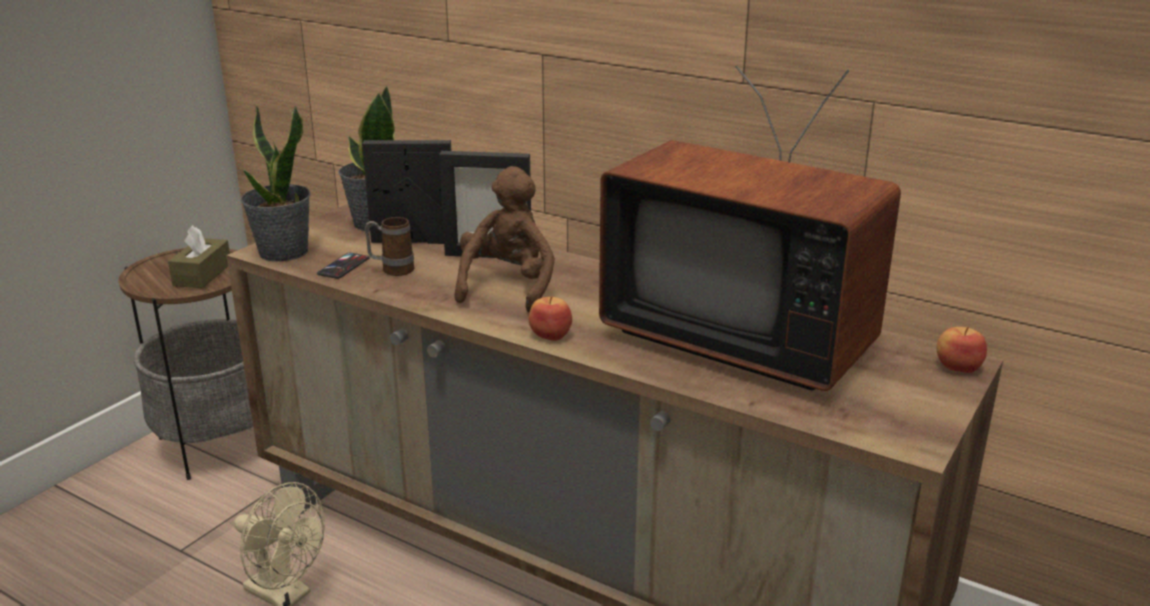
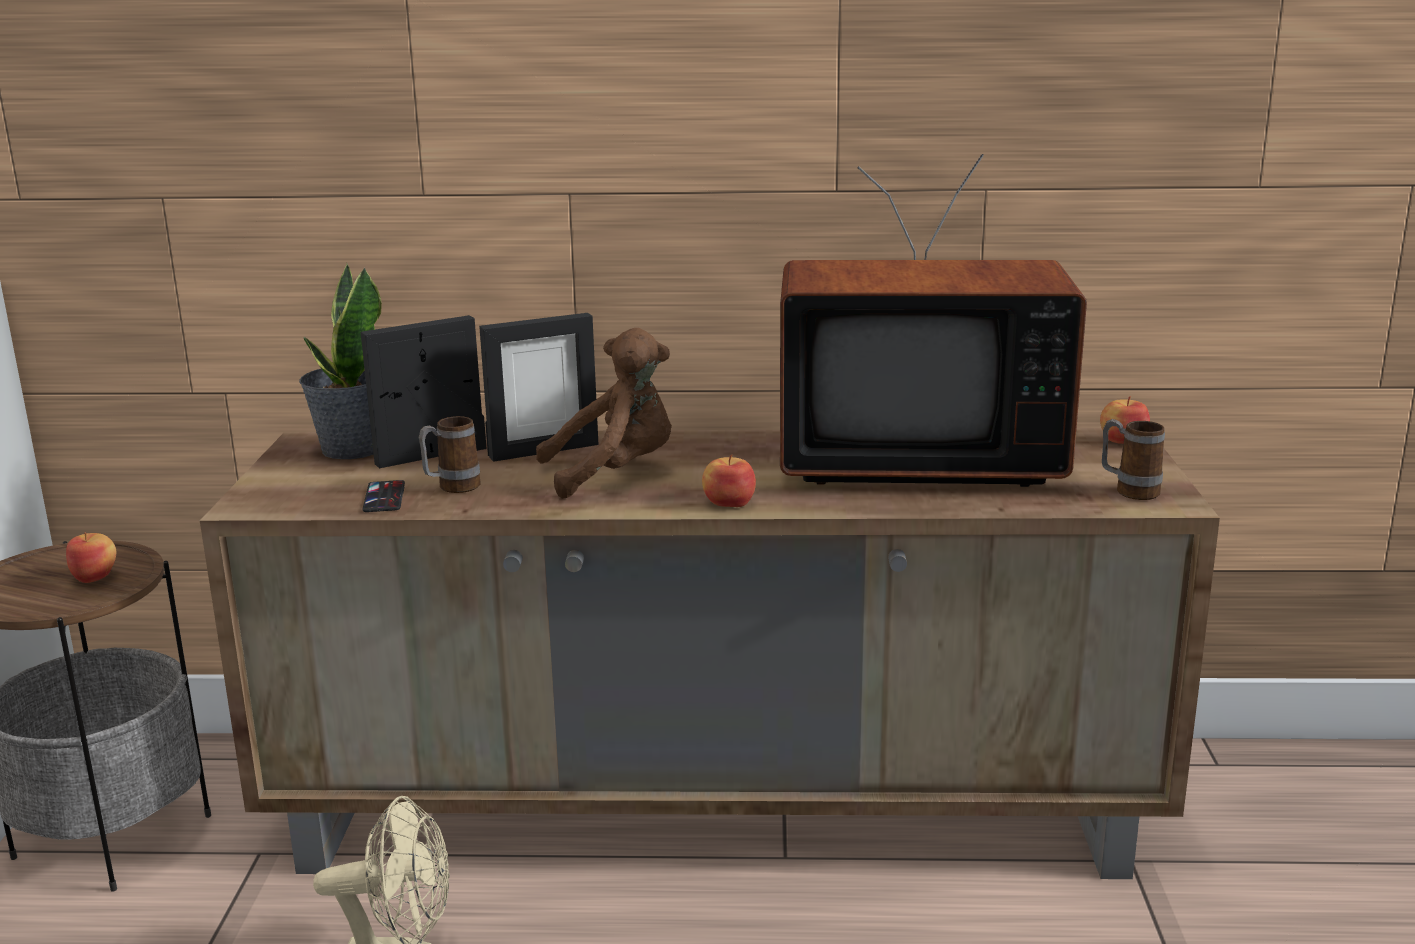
camera: 30 degrees left, 5 degrees down
brown tissue box [168,225,230,288] -> apple [66,533,116,583]
potted plant [241,105,311,262] -> none
brown plush toy [455,166,555,313] -> brown plush toy turned 90 degrees clockwise [536,328,672,499]
none -> mug [1102,419,1165,500]

